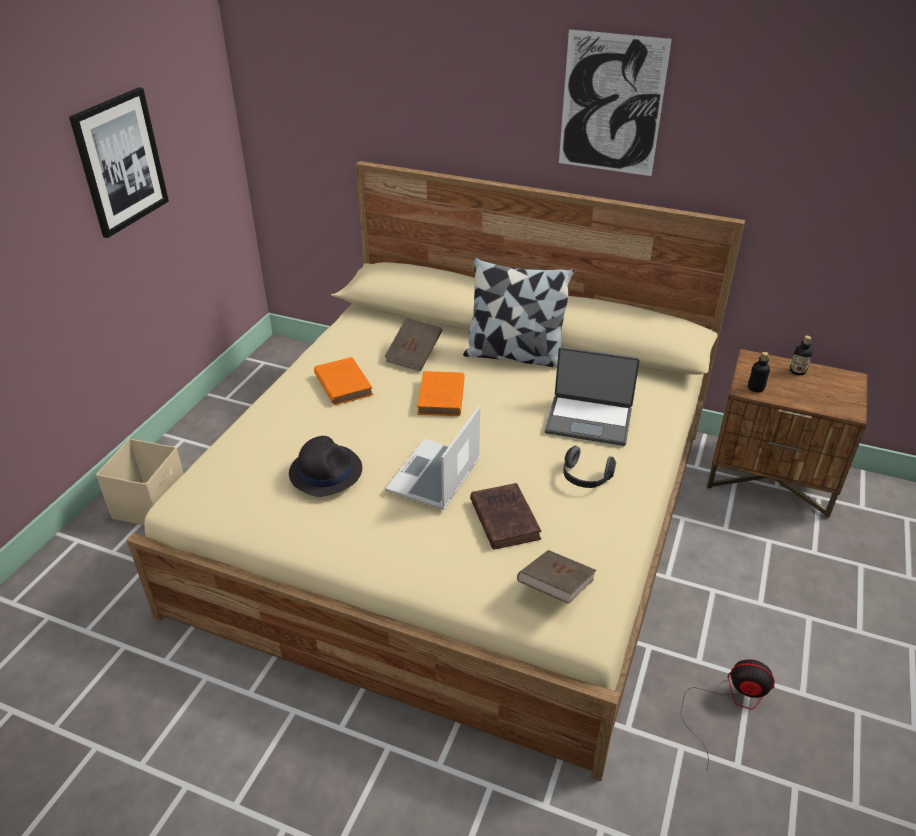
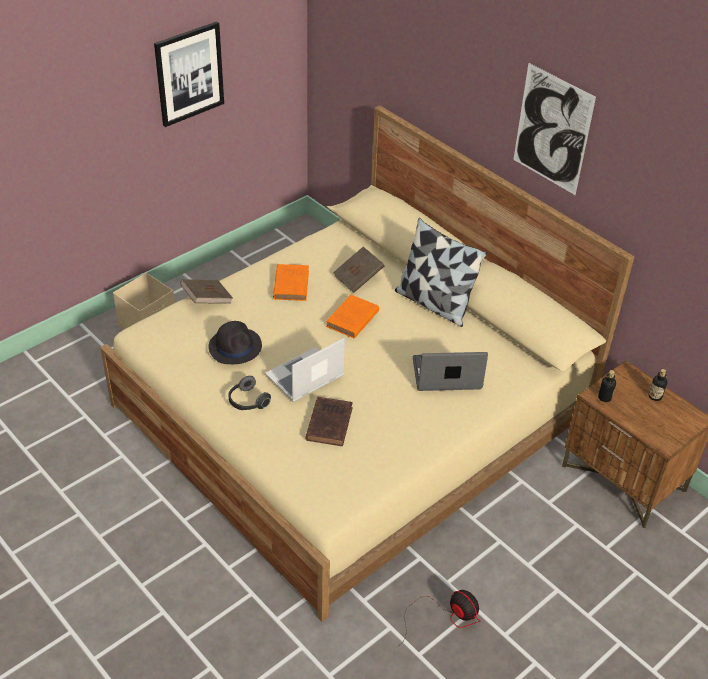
camera: 25 degrees right, 5 degrees up
brown book [517,550,597,604] -> brown book moved to [180,279,233,304]
laptop [545,347,640,446] -> laptop turned 135 degrees clockwise [413,352,488,391]
headphones [563,446,616,488] -> headphones moved to [229,376,271,410]

